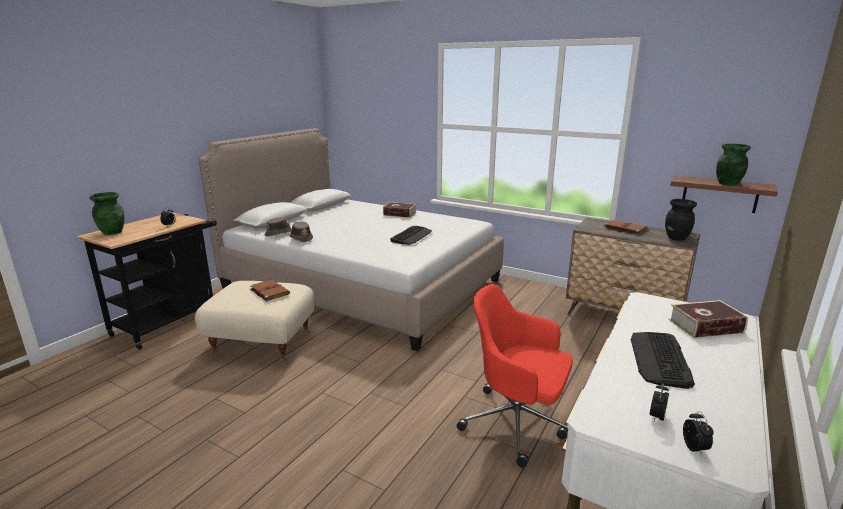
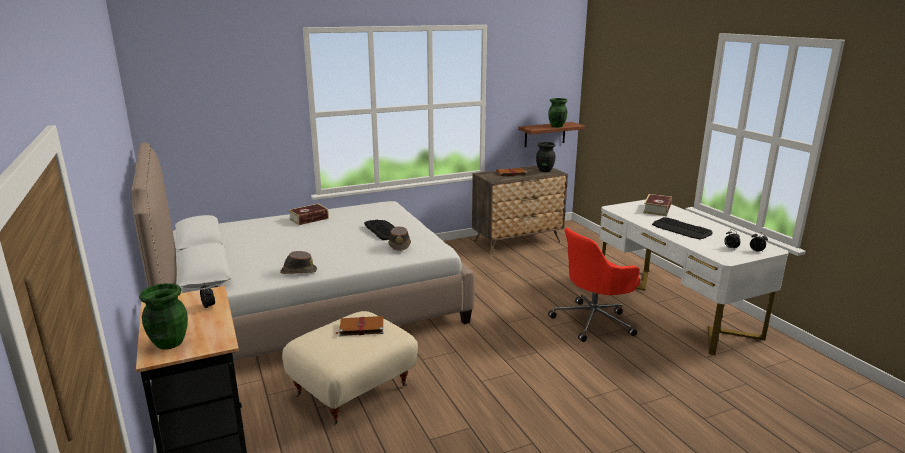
camera: 55 degrees left, 0 degrees up
brown hat [265,217,292,237] -> brown hat moved to [388,226,411,251]

